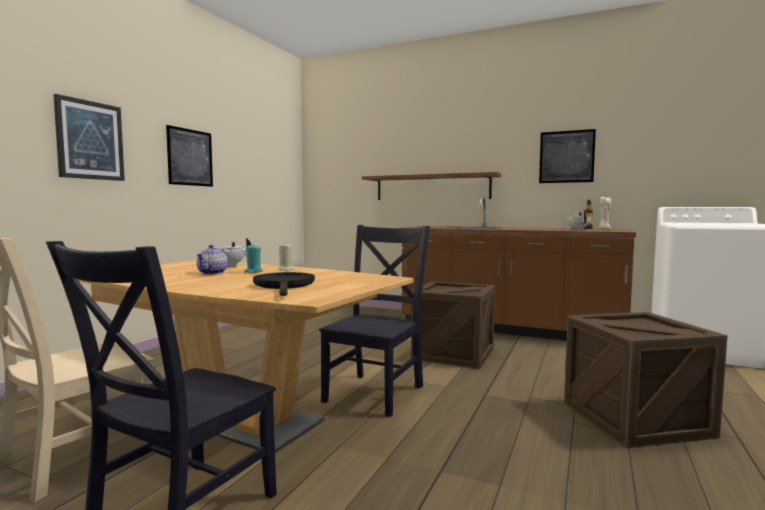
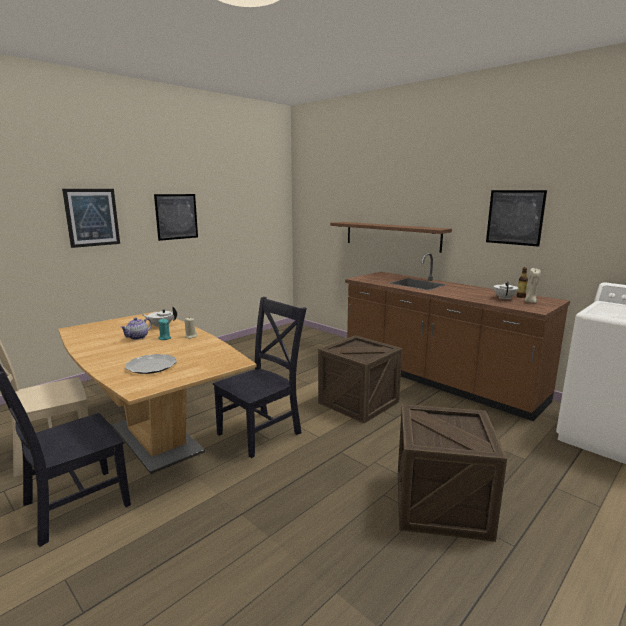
camera: 20 degrees right, 10 degrees up
black frying pan [253,272,315,296] -> plate [125,354,177,374]

